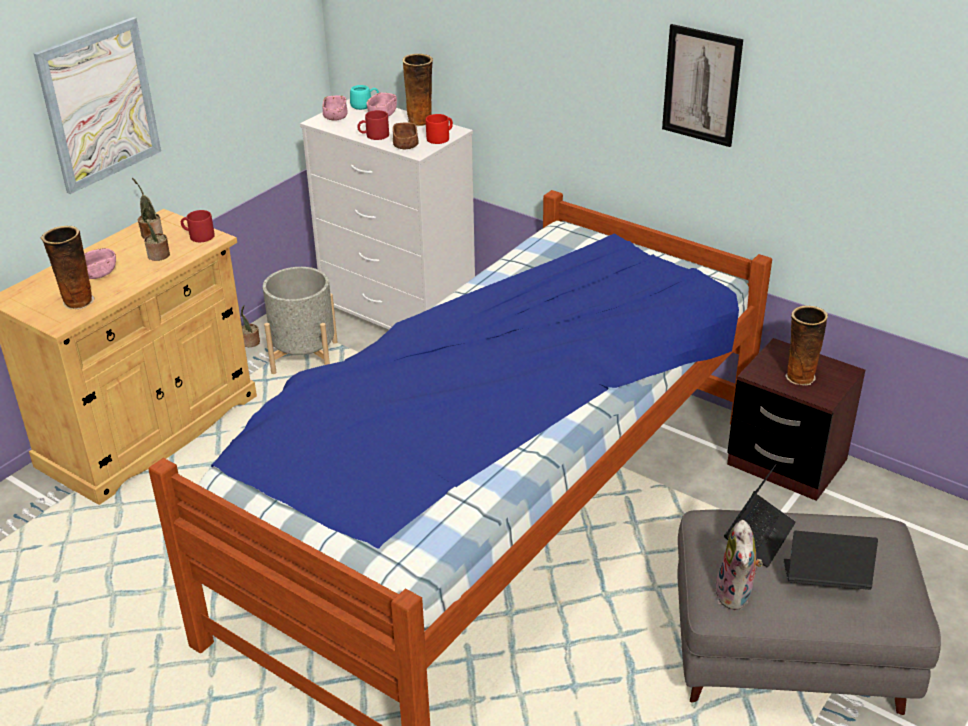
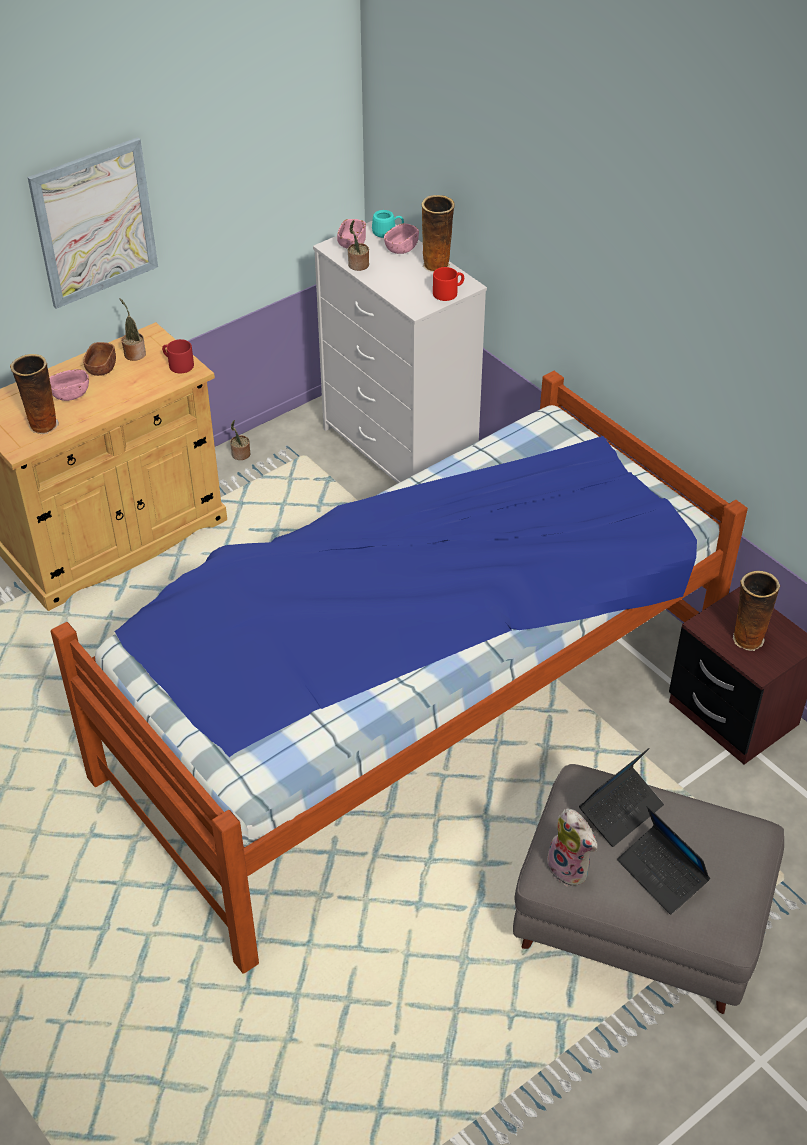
camera: 15 degrees right, 10 degrees up
potted plant [142,207,170,261] -> potted plant moved to [348,220,369,271]
grey planter [263,267,338,374] -> none
red mug [357,110,389,140] -> none
brown bowl [393,122,419,149] -> brown bowl moved to [83,342,116,376]
picture [662,24,743,147] -> none
plush toy [715,520,763,610] -> plush toy turned 60 degrees counterclockwise [547,808,597,886]
laptop [783,531,878,590] -> laptop turned 150 degrees counterclockwise [617,806,710,915]

